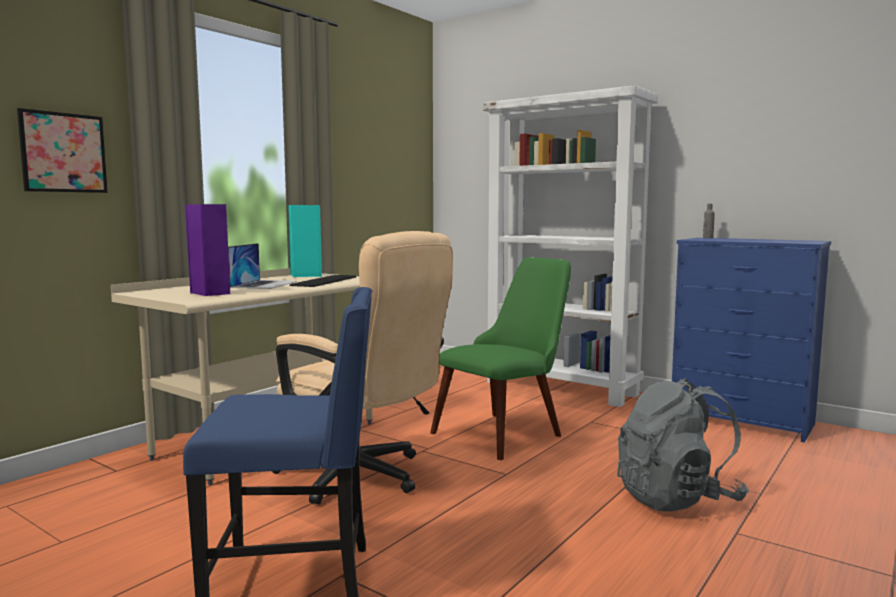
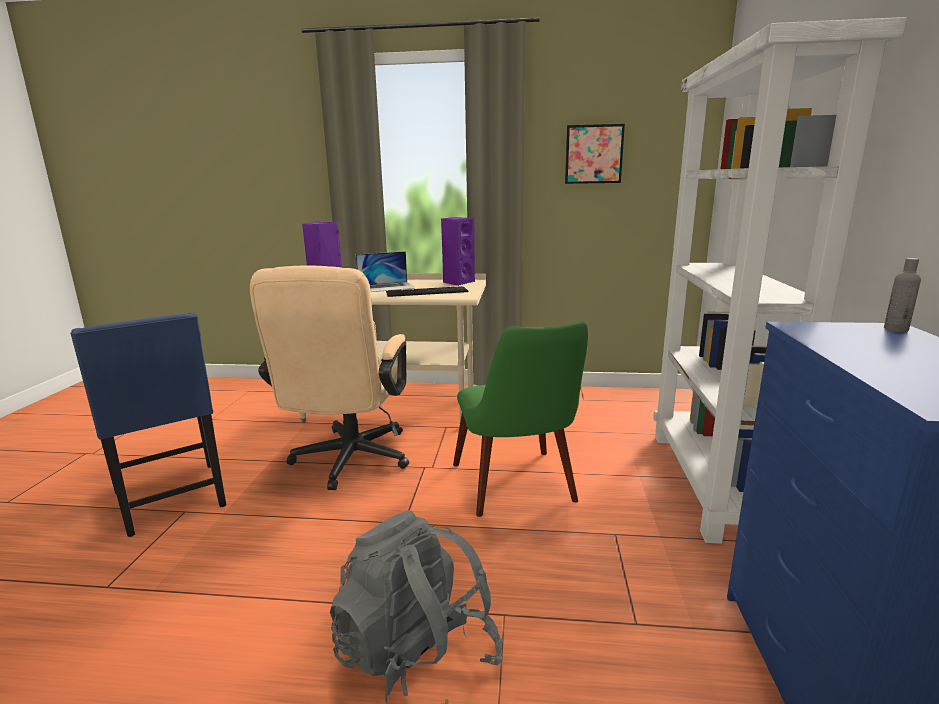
camera: 60 degrees right, 10 degrees up
picture [17,108,108,193] -> picture moved to [565,124,625,184]
turquoise speaker [288,205,322,277] -> purple speaker [441,217,475,286]
green chair [430,257,571,460] -> green chair turned 60 degrees clockwise [453,321,588,517]

